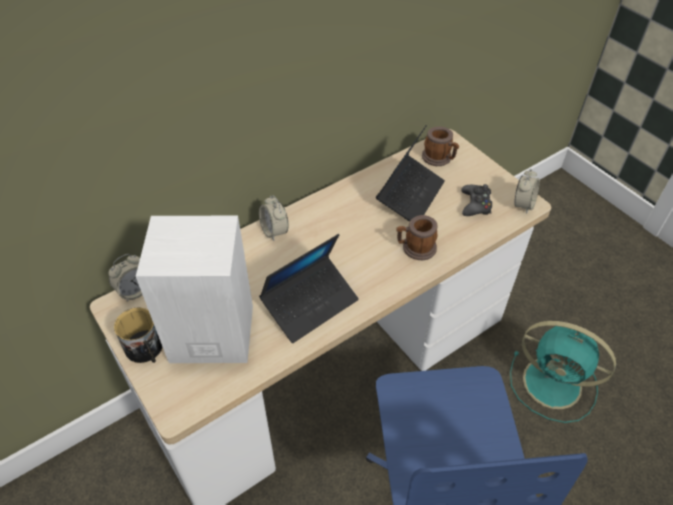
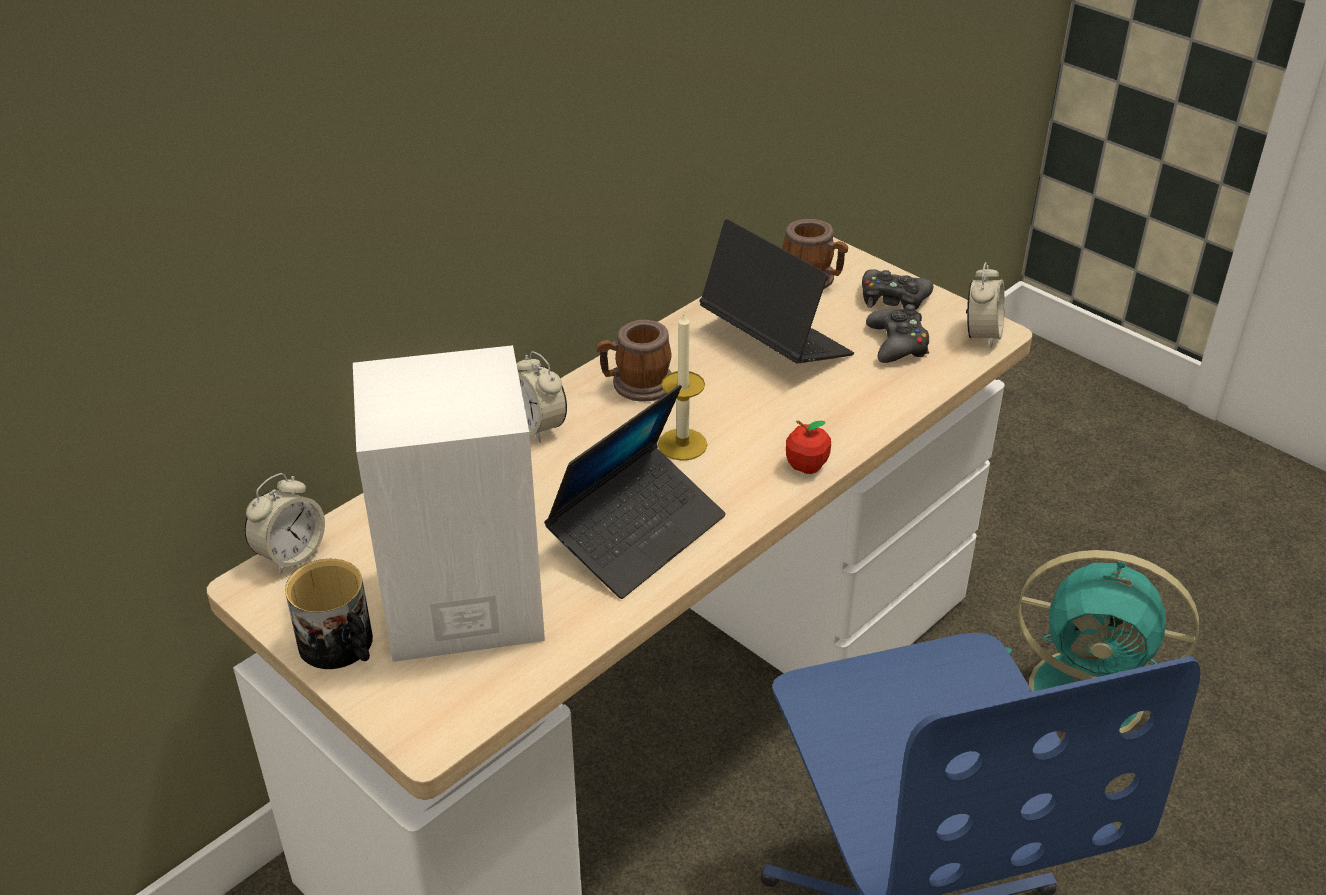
camera: 10 degrees left, 10 degrees down
laptop [376,125,445,222] -> laptop turned 60 degrees counterclockwise [699,219,854,363]
mug [396,215,438,260] -> mug moved to [597,320,672,402]
none -> candle [658,313,707,461]
none -> apple [786,420,831,474]
none -> black game controller [862,269,933,310]

